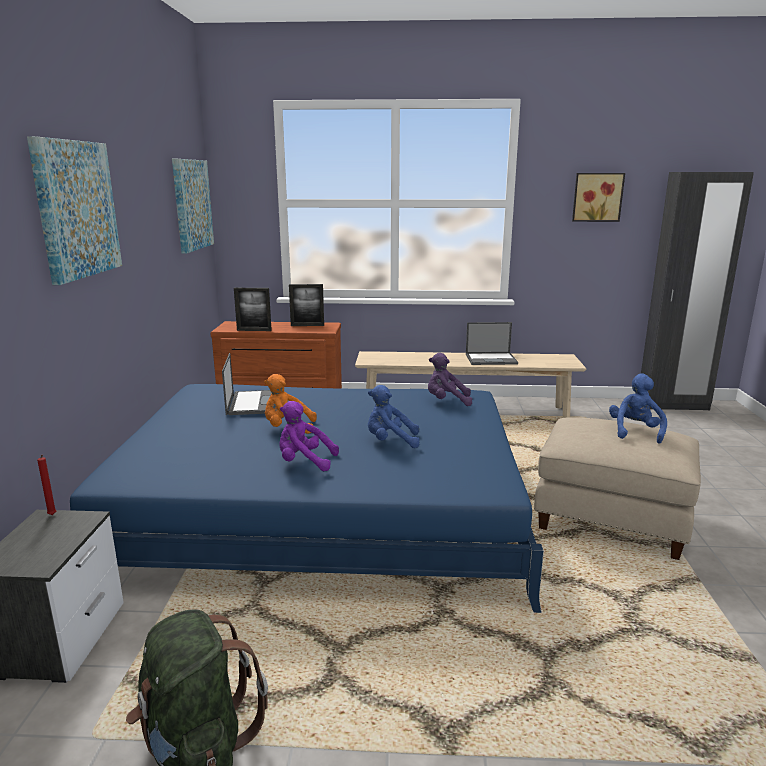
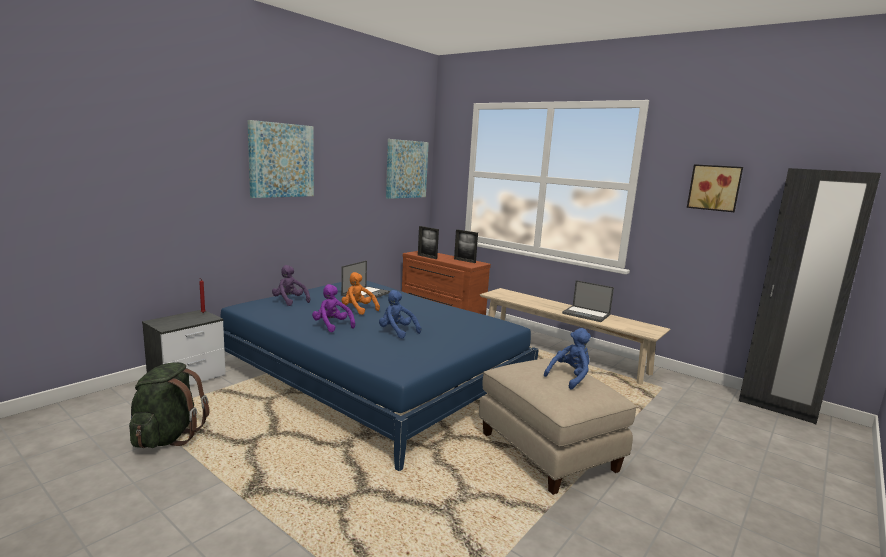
camera: 35 degrees right, 5 degrees down
purple plush toy [428,353,472,406] -> purple plush toy moved to [272,265,310,306]

